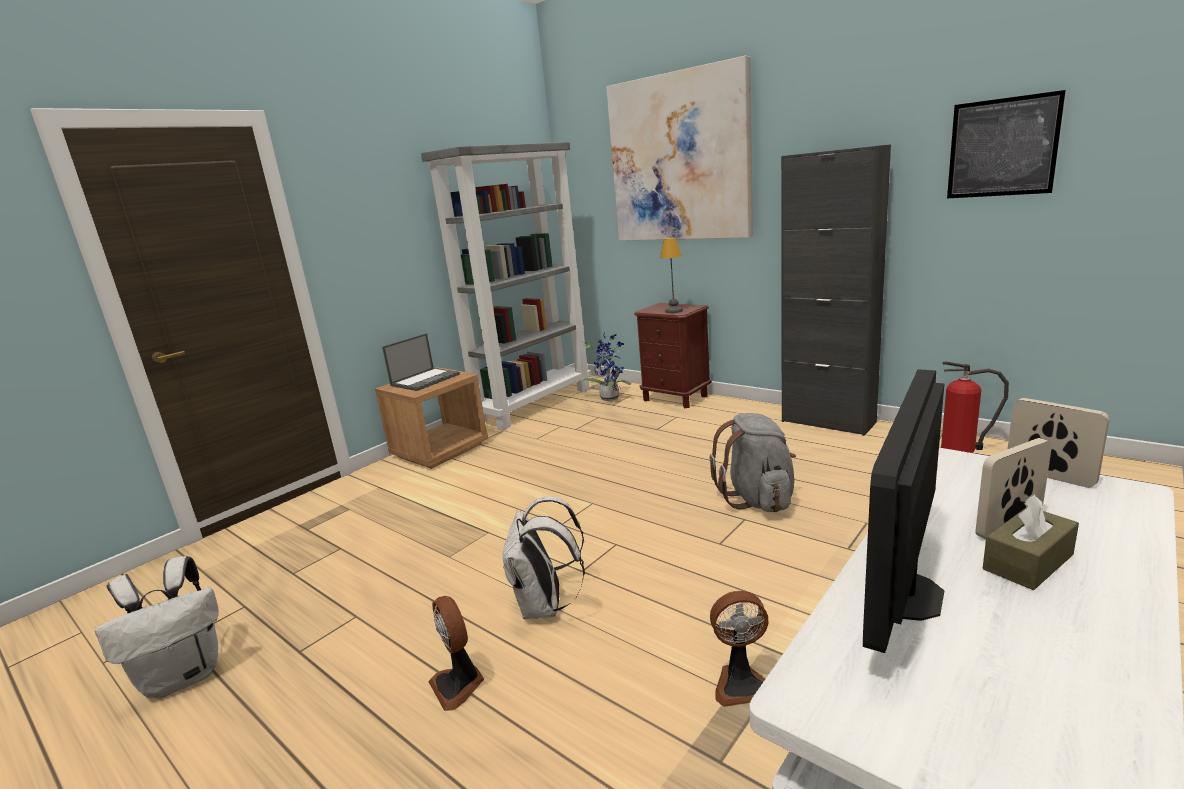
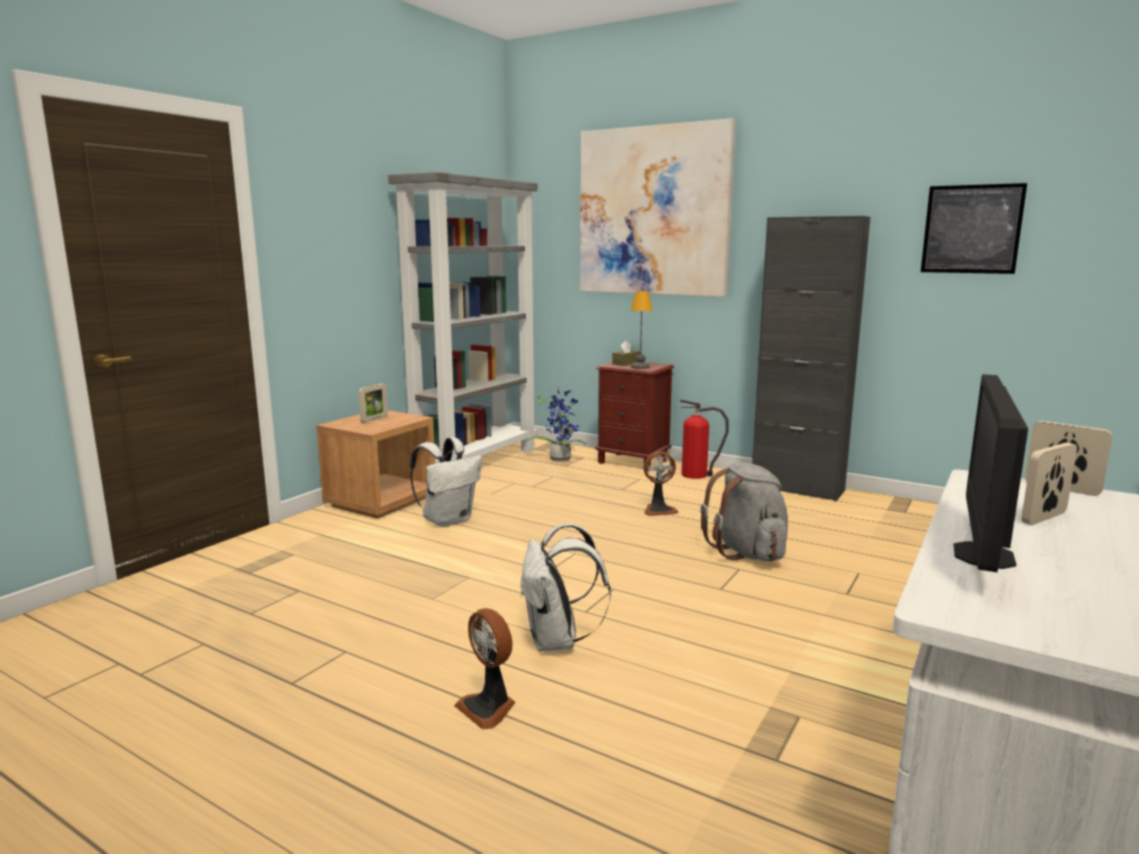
camera: 10 degrees left, 5 degrees down
white backpack [95,556,219,698] -> white backpack moved to [410,437,482,527]
laptop [382,333,460,391] -> picture frame [359,384,388,423]
fan [710,591,768,707] -> fan moved to [644,451,678,516]
fire extinguisher [941,362,1009,453] -> fire extinguisher moved to [680,400,729,479]
brown tissue box [983,494,1079,590] -> brown tissue box moved to [612,341,640,366]

